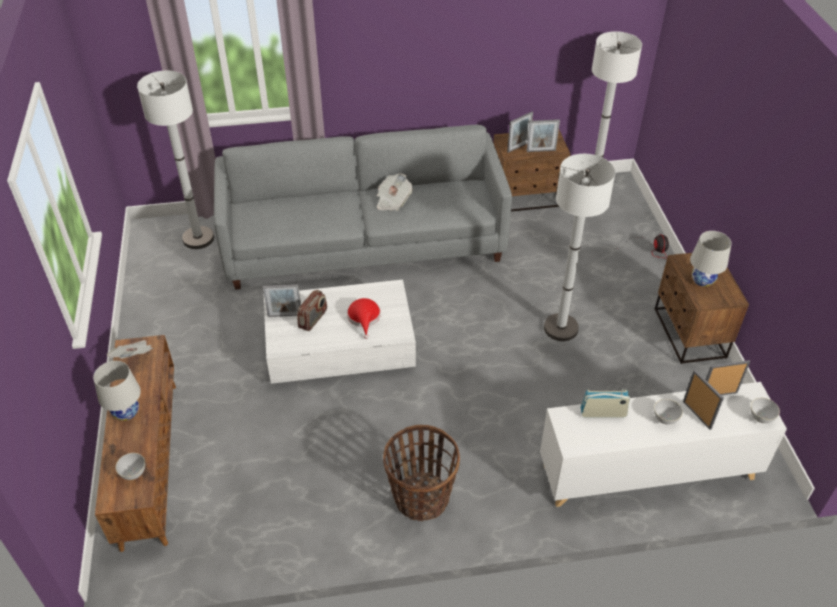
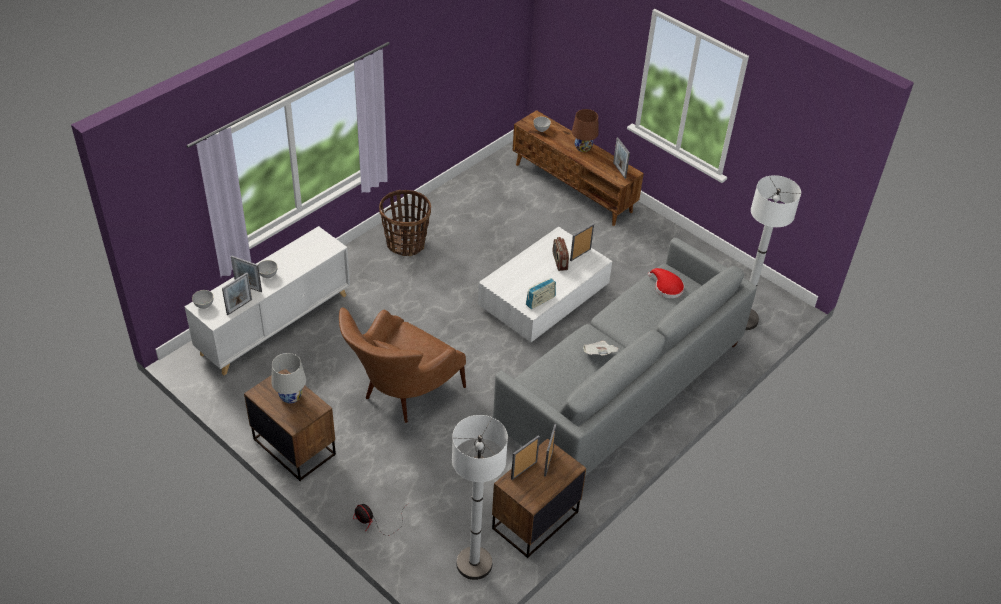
camera: 140 degrees right, 0 degrees up
white table lamp [93,361,141,421] -> brown table lamp [572,109,599,152]
newspaper [107,340,153,359] -> picture frame [613,137,630,179]
red hat [347,298,381,339] -> red hat moved to [648,268,684,298]
white floor lamp [544,154,615,341] -> brown armchair [339,307,466,423]
radio [581,389,630,418] -> radio moved to [526,278,556,309]

